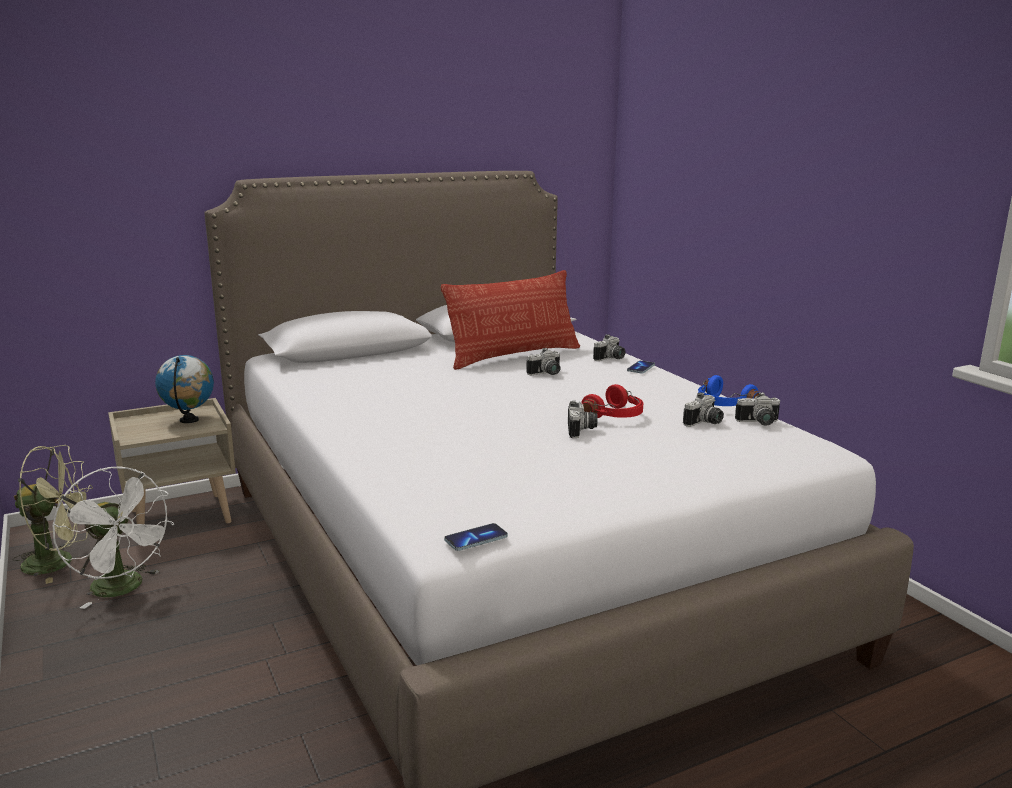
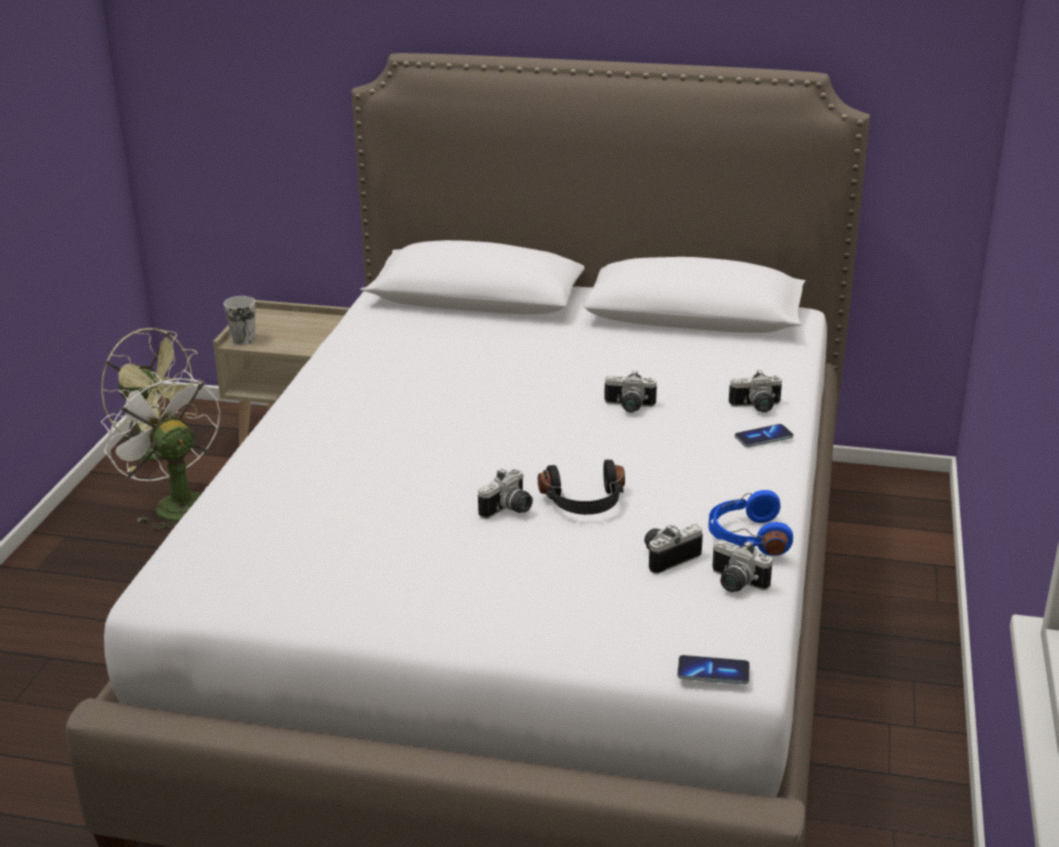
camera: 40 degrees right, 10 degrees up
white fan [52,466,175,609] -> white fan turned 150 degrees clockwise [101,370,220,530]
globe [155,355,214,423] -> none
pillow [441,270,580,370] -> none
phone [444,523,508,551] -> phone moved to [677,655,750,685]
red headphones [581,384,643,418] -> black headphones [538,460,625,515]
camera [683,392,724,427] -> camera turned 150 degrees clockwise [644,524,703,574]
none -> cup [224,296,255,345]

